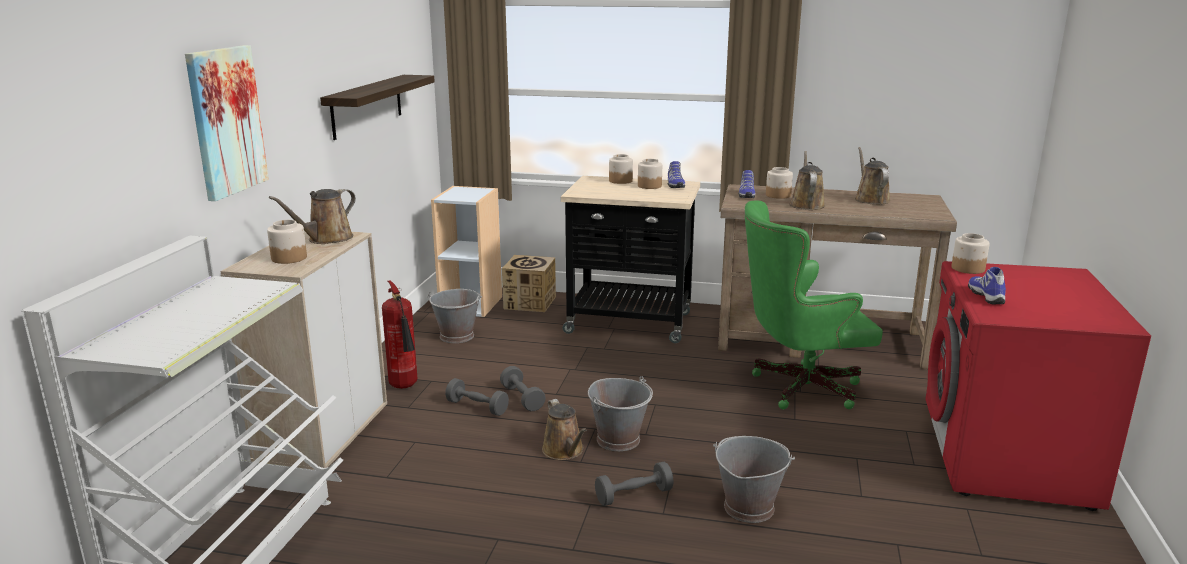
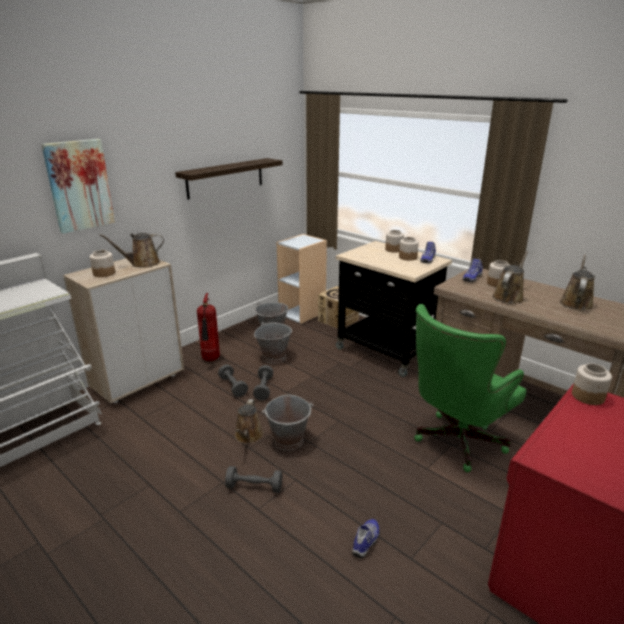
camera: 30 degrees right, 5 degrees up
grey bucket [713,436,795,523] -> grey bucket moved to [254,322,292,364]
green office chair [745,201,883,409] -> green office chair turned 60 degrees counterclockwise [414,304,526,472]
shoe [968,267,1006,305] -> shoe moved to [352,519,380,558]

